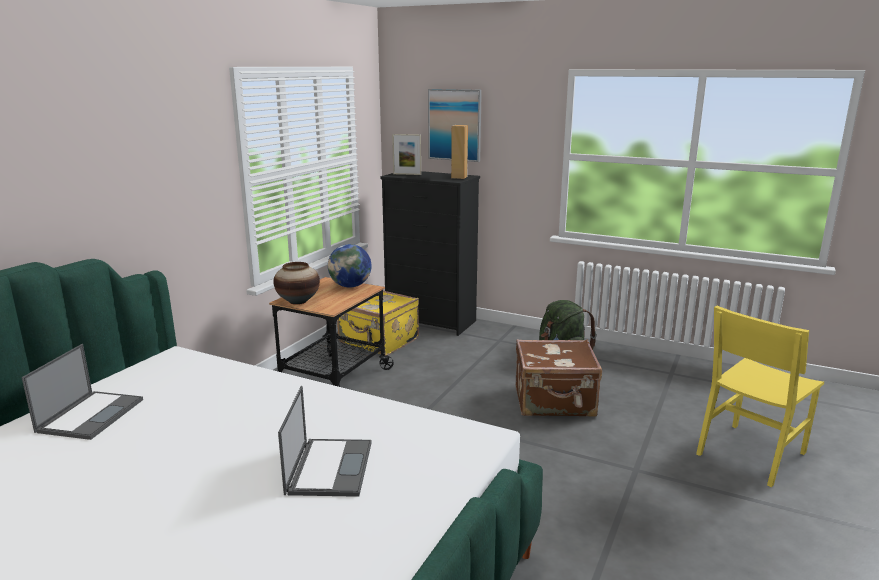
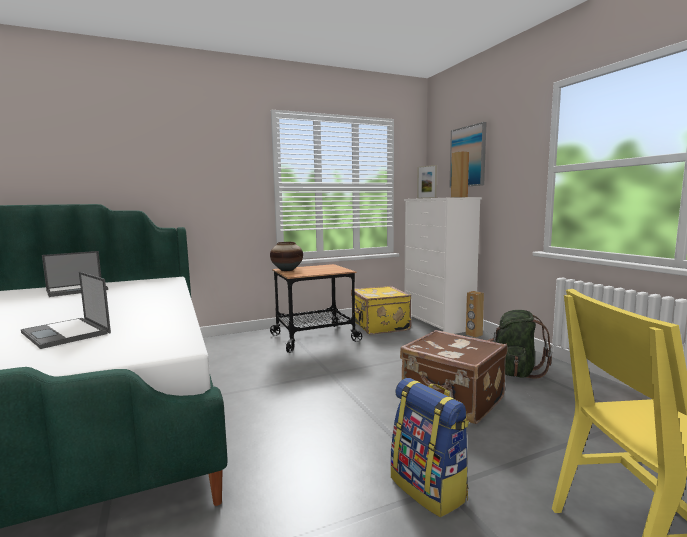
camera: 40 degrees right, 10 degrees down
laptop [278,386,372,497] -> laptop turned 90 degrees clockwise [21,272,111,349]
globe [328,244,371,288] -> none
black dresser [380,171,480,336] -> white dresser [404,197,482,334]
none -> backpack [391,378,469,517]
none -> brown speaker [466,291,484,338]

